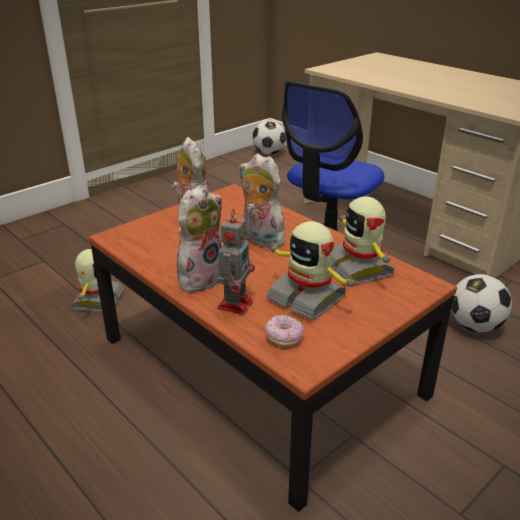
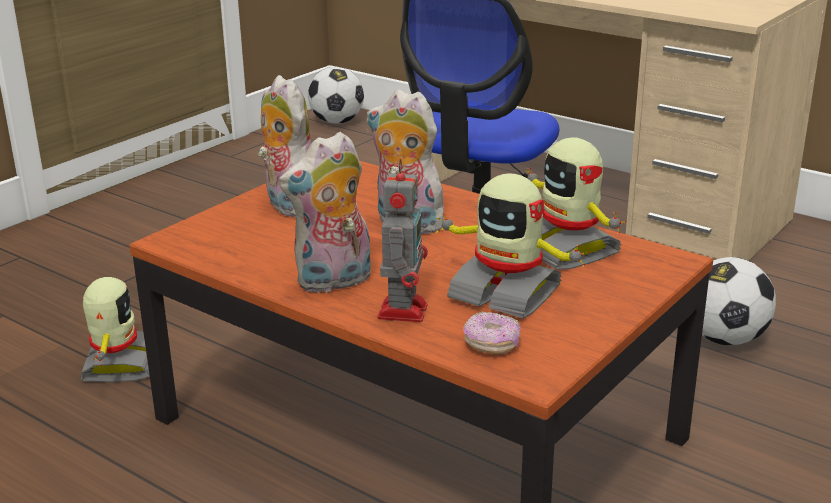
camera: 10 degrees left, 5 degrees down
plush toy [177,185,222,293] -> plush toy turned 150 degrees counterclockwise [278,132,371,293]

